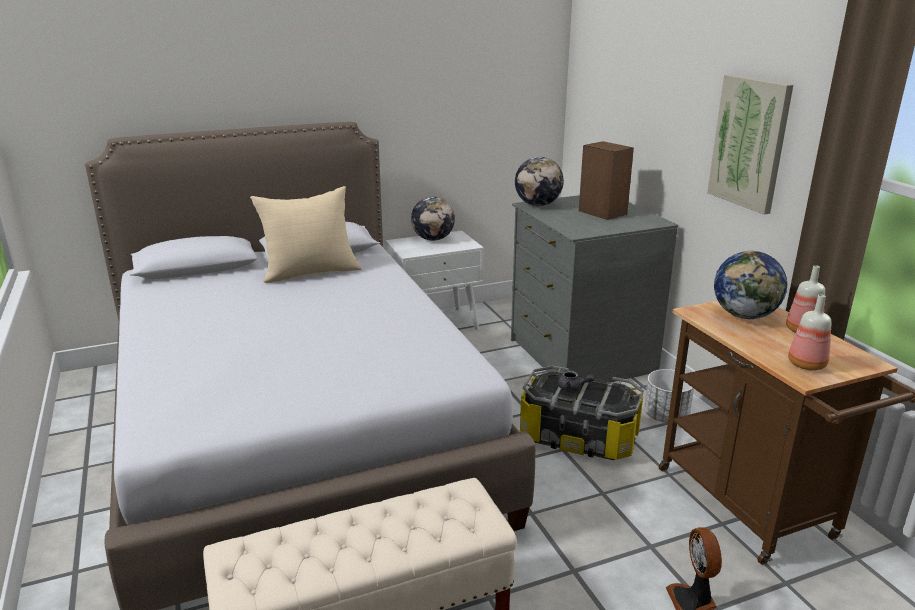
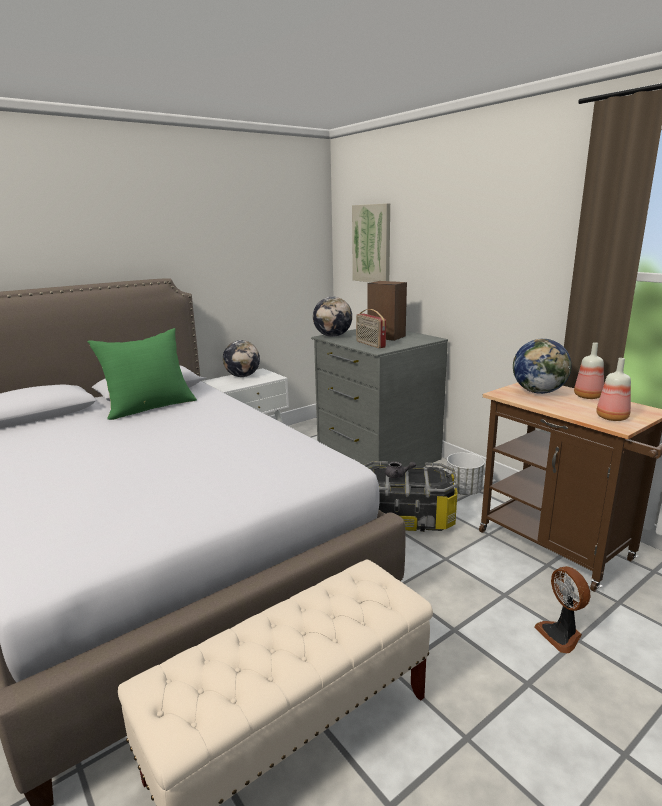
camera: 15 degrees left, 5 degrees down
beige pillow [250,186,362,283] -> green pillow [88,328,197,420]
picture [707,75,793,215] -> picture moved to [352,203,390,282]
none -> radio [356,309,386,348]

